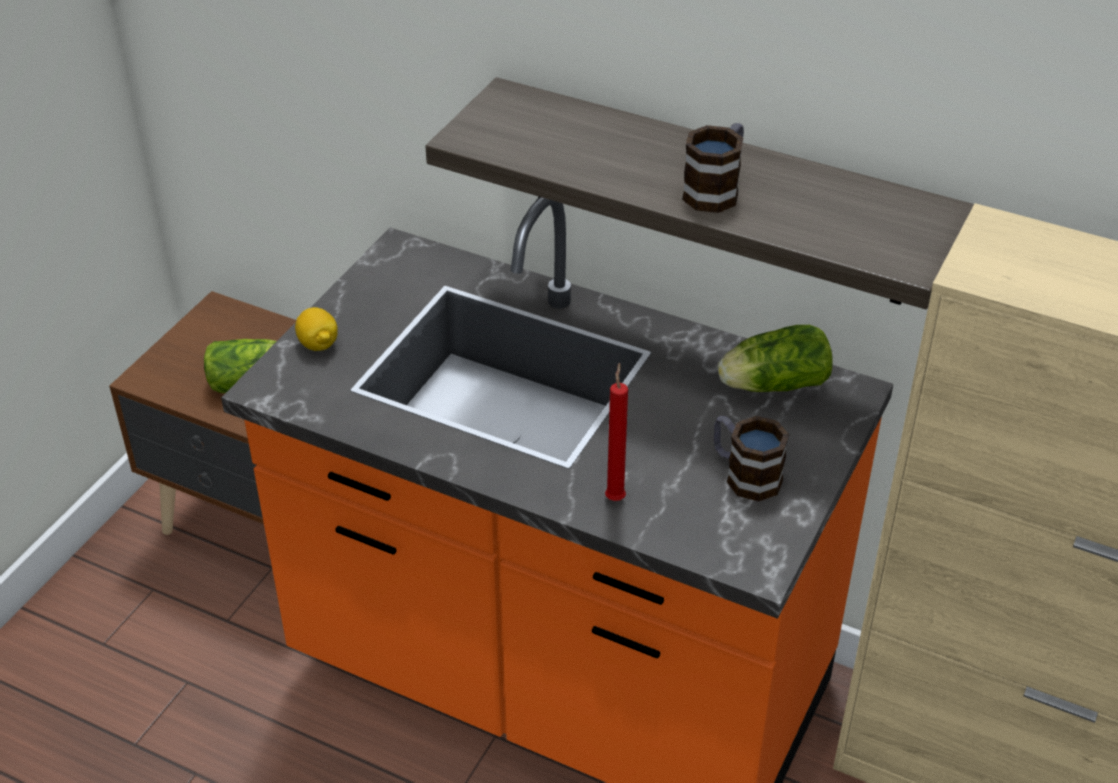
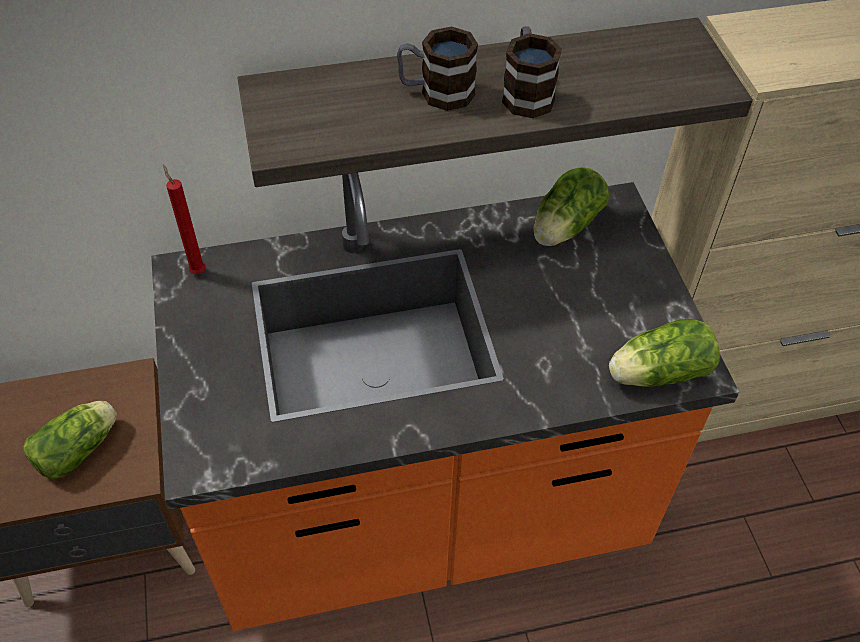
camera: 40 degrees left, 10 degrees up
lemon [295,307,338,351] -> none
red candle [605,362,628,501] -> red candle moved to [163,164,206,274]
mug [714,416,789,501] -> mug moved to [397,26,478,111]
none -> lettuce [609,319,720,387]

